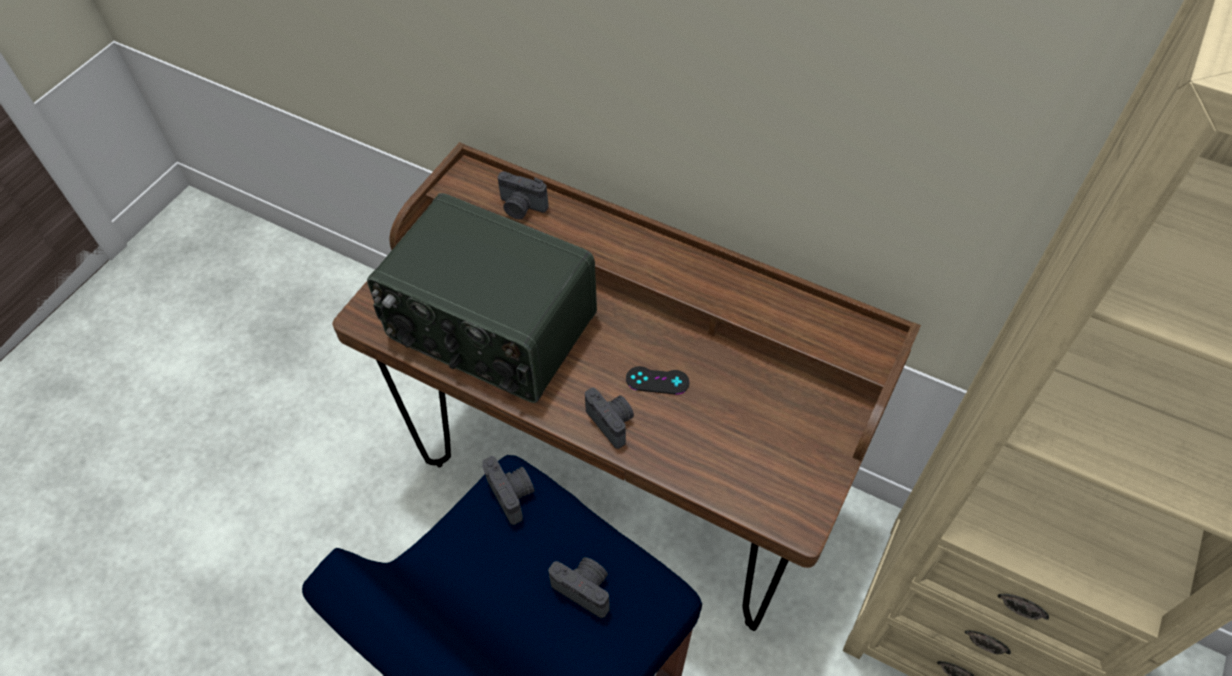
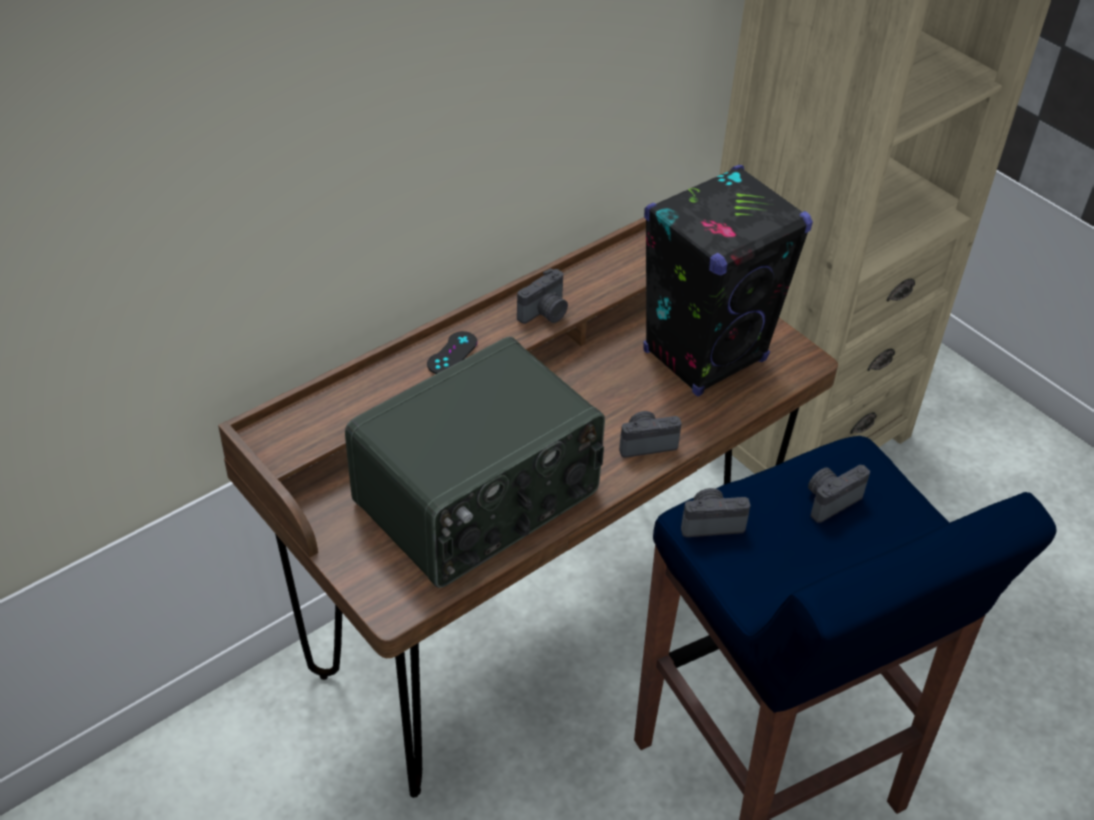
camera: 70 degrees left, 10 degrees down
camera [498,171,549,219] -> camera moved to [517,268,568,324]
black game controller [626,366,689,394] -> black game controller moved to [427,331,478,374]
none -> black speaker [643,165,813,397]

